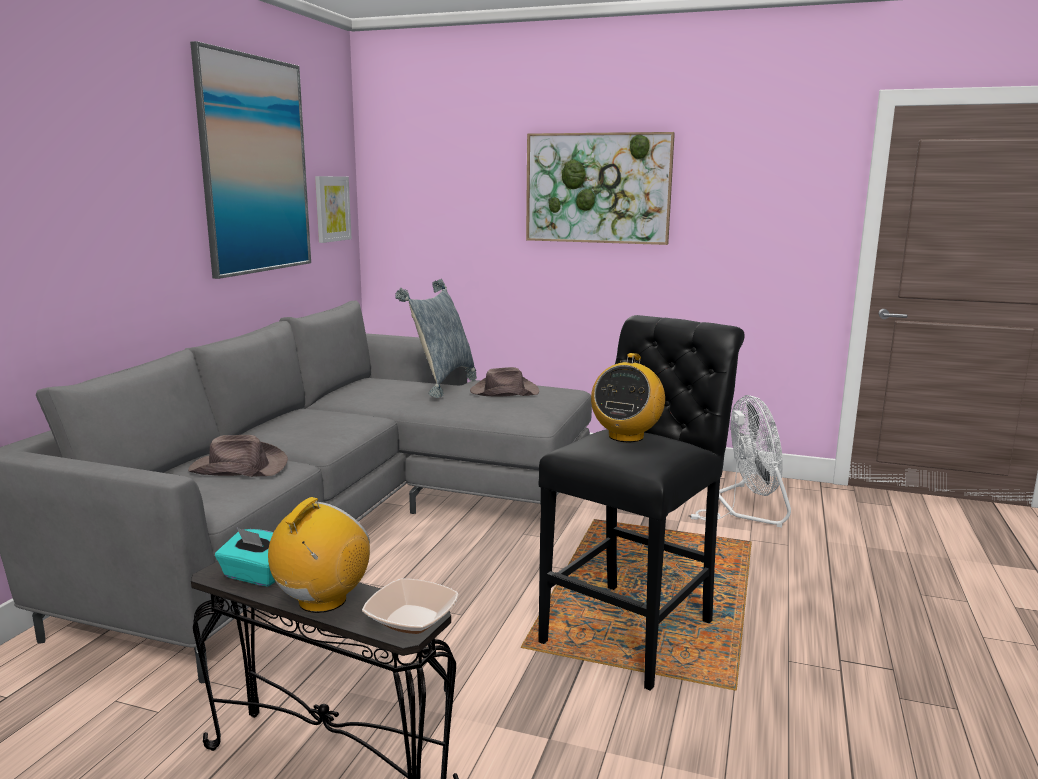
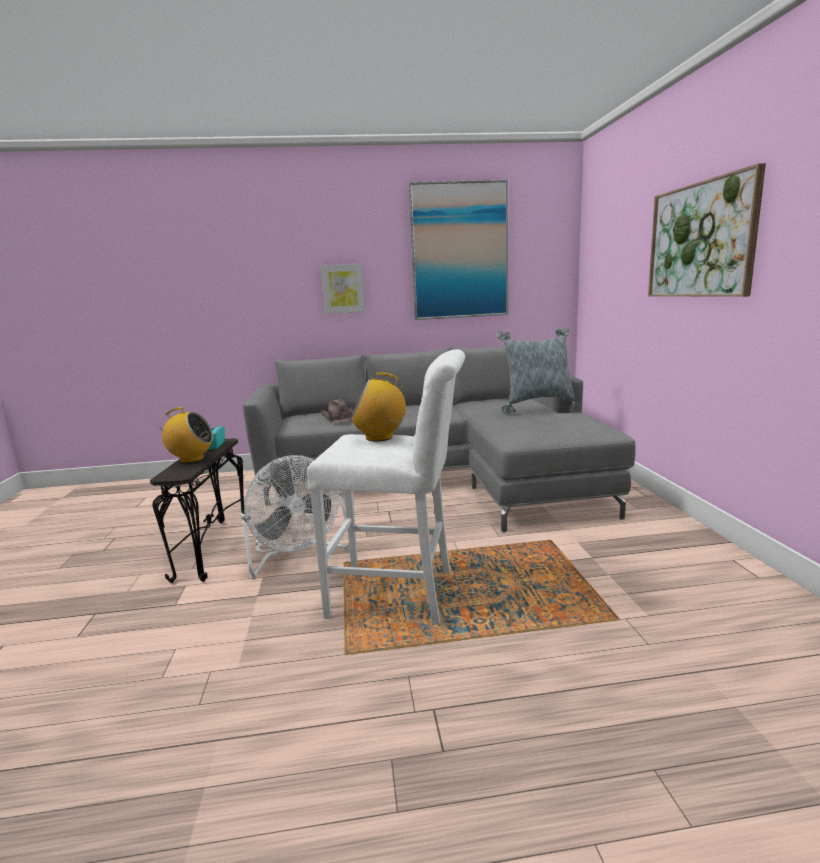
camera: 65 degrees right, 0 degrees up
picture [315,176,352,243] -> picture moved to [321,264,365,314]
bowl [362,579,458,634] -> none
brown hat [470,367,539,396] -> none
black stool [538,315,745,691] -> white stool [307,349,465,624]
white fan [689,395,791,528] -> white fan moved to [241,455,350,580]

